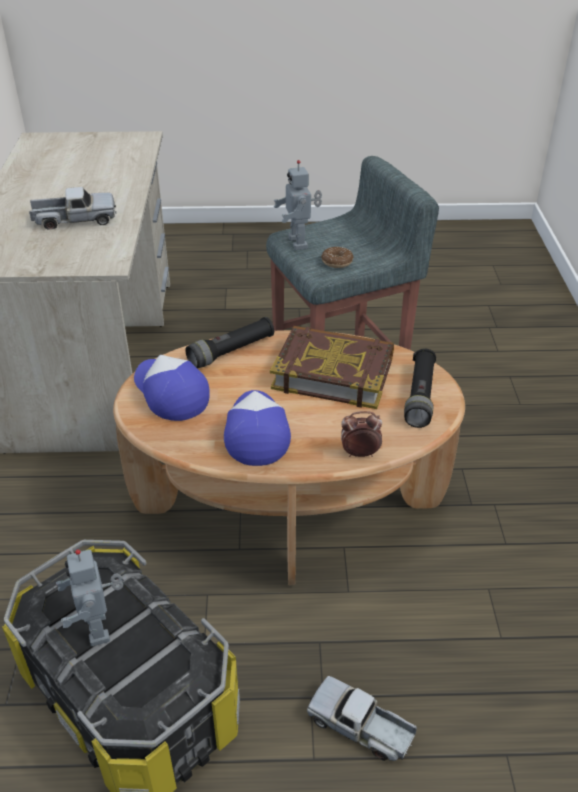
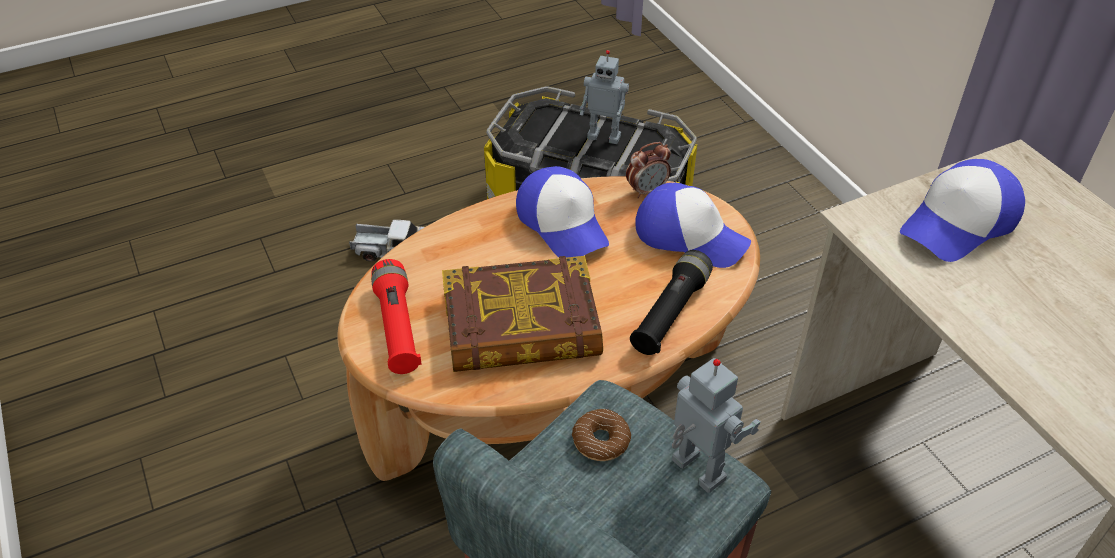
camera: 155 degrees right, 5 degrees up
toy truck [29,187,116,230] -> none
toy robot [56,549,124,646] -> toy robot turned 150 degrees clockwise [580,50,629,144]
alarm clock [341,411,382,457] -> alarm clock moved to [626,142,671,198]
black flashlight [404,348,436,428] -> red flashlight [371,259,422,374]
none -> cap [900,159,1025,262]

